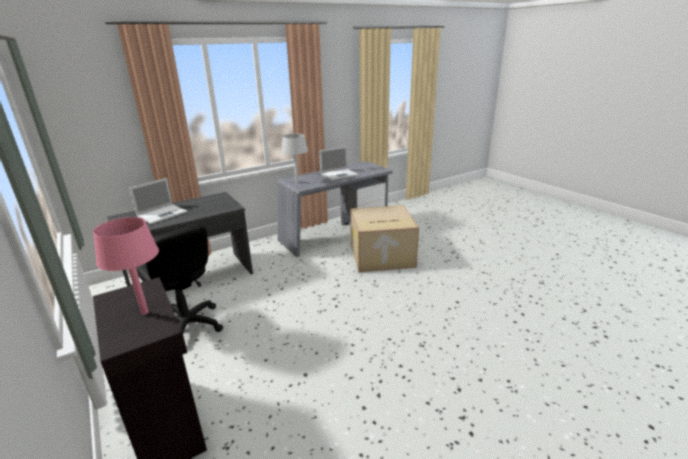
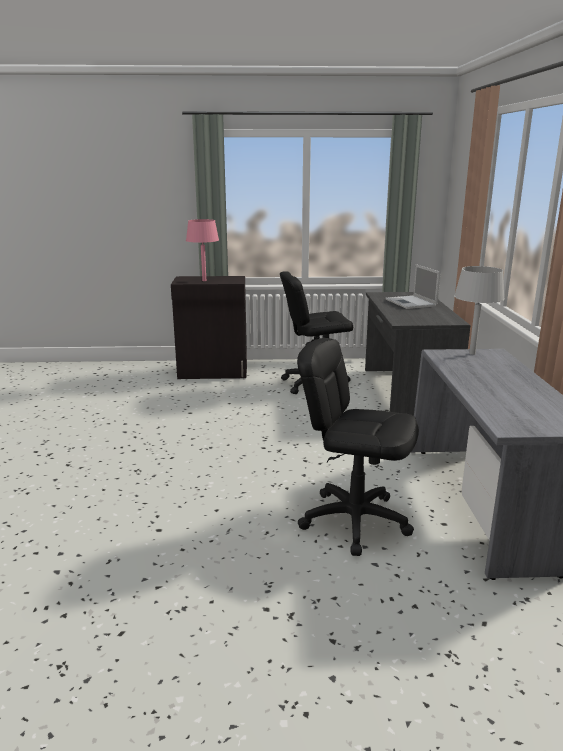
camera: 120 degrees right, 5 degrees down
laptop [319,146,358,181] -> none
cardboard box [350,205,419,272] -> black office chair [297,338,419,556]

